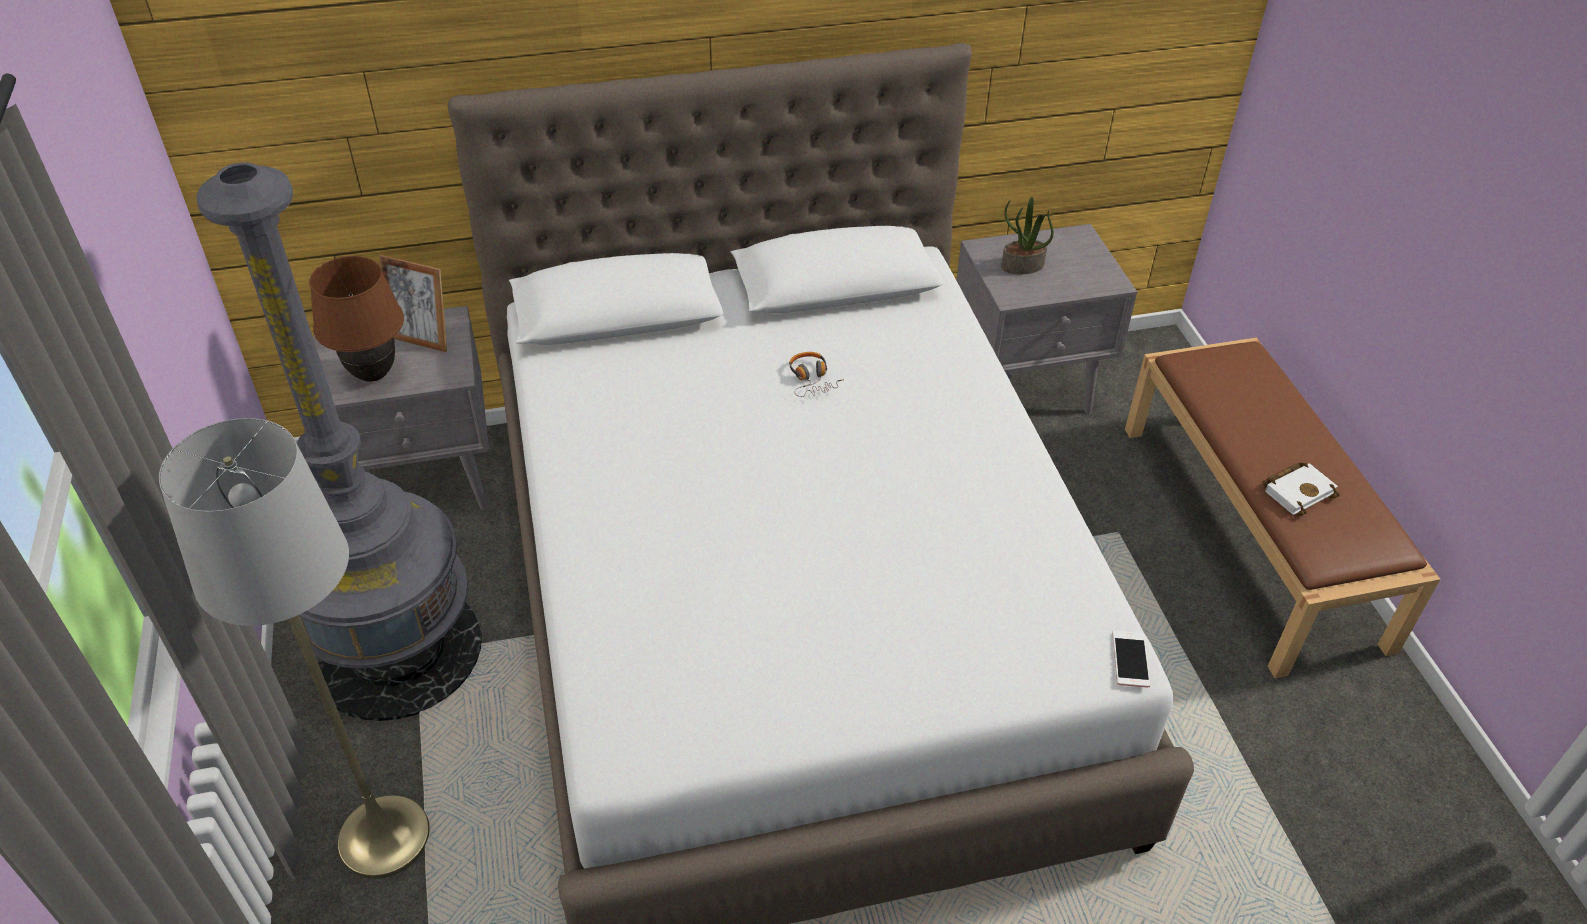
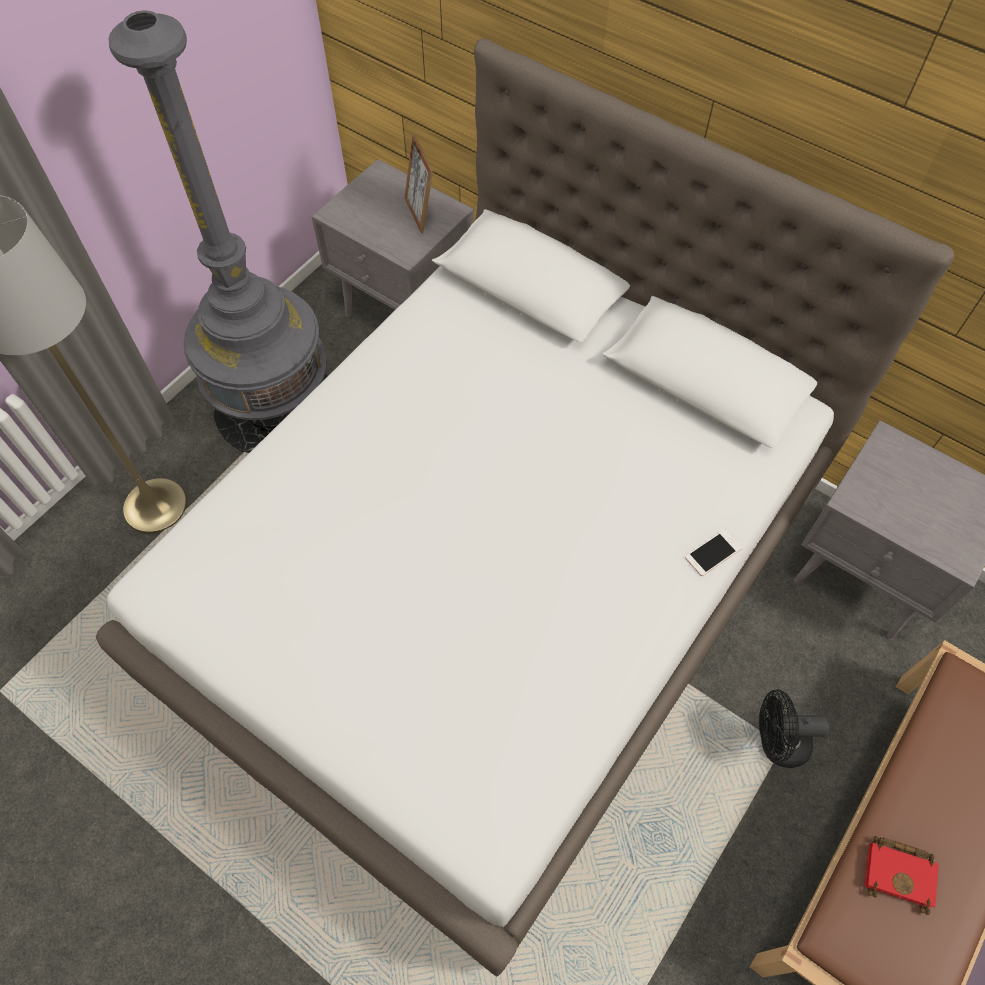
camera: 50 degrees right, 15 degrees up
brown table lamp [309,256,404,382] -> none
headphones [789,352,844,397] -> none
potted plant [1001,197,1054,274] -> none
phone [1112,631,1151,688] -> phone moved to [685,529,742,576]
white book [1263,462,1340,516] -> red book [864,836,939,915]
none -> black fan [759,690,829,768]

